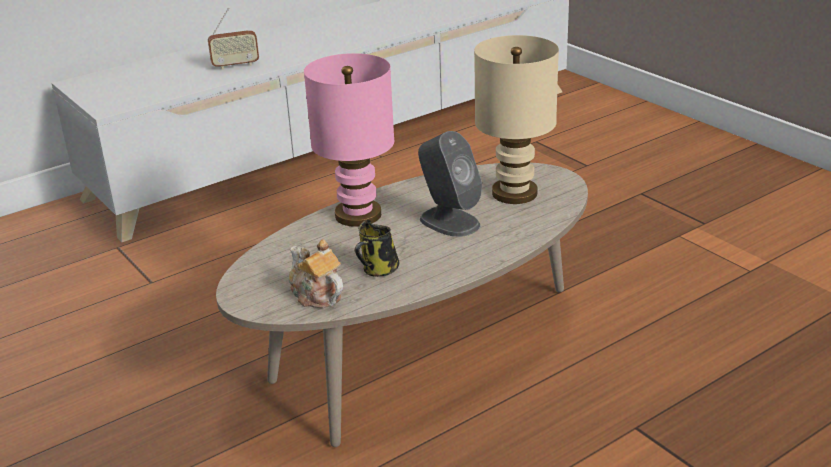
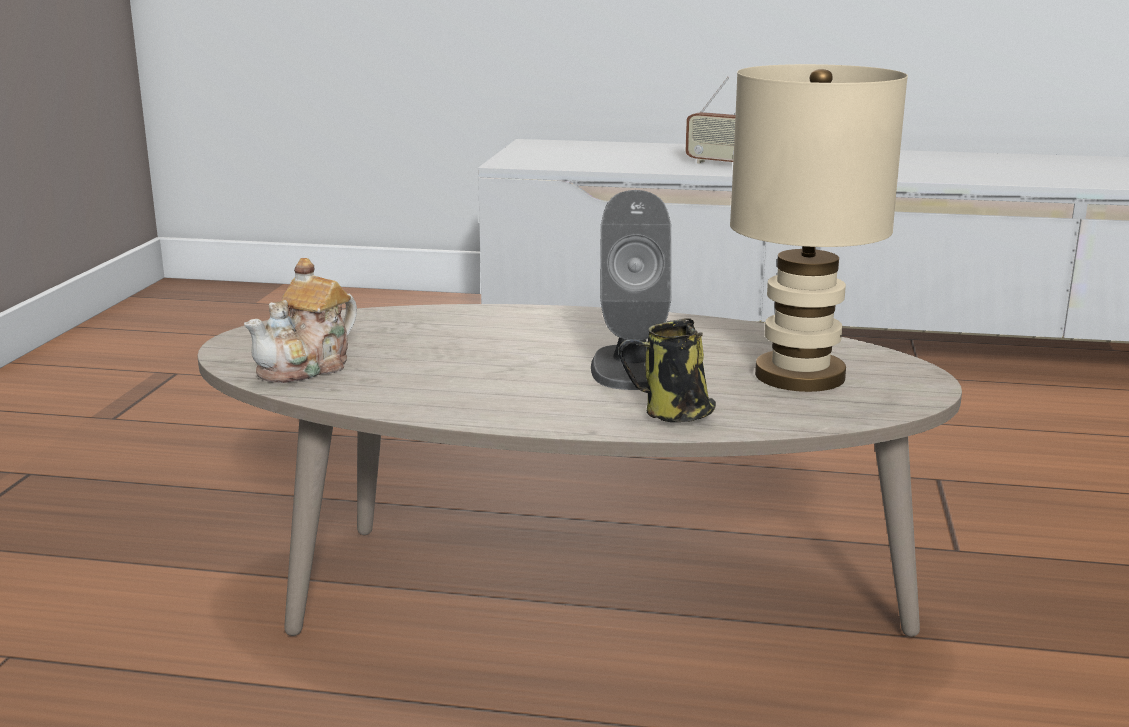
camera: 45 degrees right, 10 degrees down
teapot [289,239,343,308] -> teapot turned 150 degrees counterclockwise [244,258,357,383]
pink table lamp [304,53,394,227] -> none
mug [355,220,399,277] -> mug moved to [618,318,716,422]

